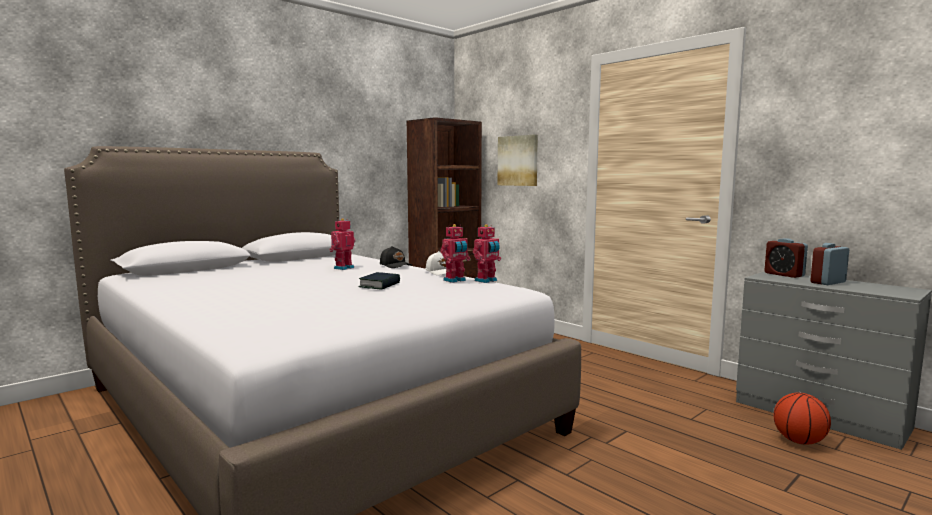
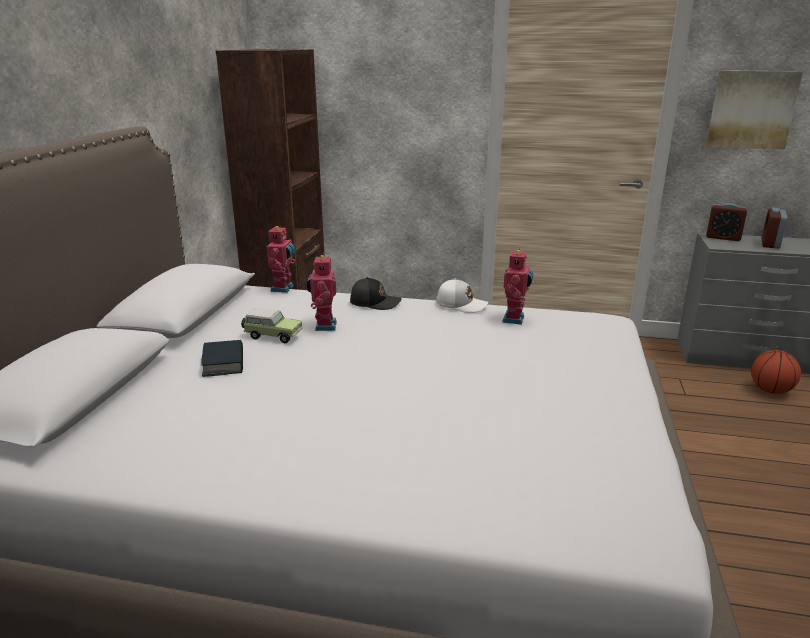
camera: 35 degrees left, 15 degrees up
book [358,272,400,290] -> book moved to [201,340,243,377]
toy robot [473,224,501,283] -> toy robot moved to [267,225,295,293]
picture [498,134,538,186] -> picture moved to [706,70,803,150]
none -> toy car [241,308,302,343]

